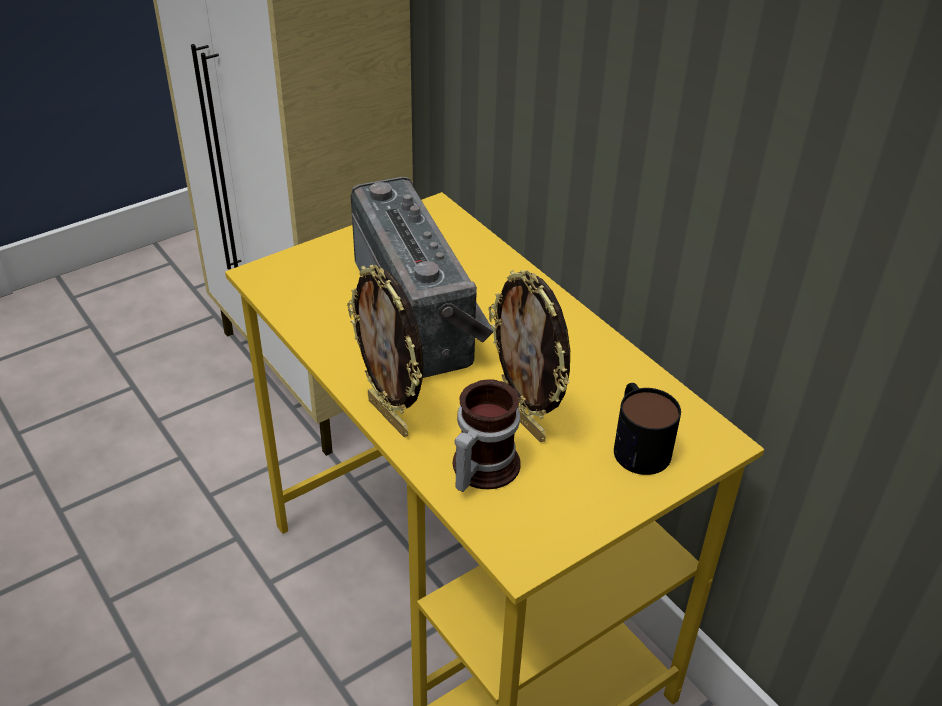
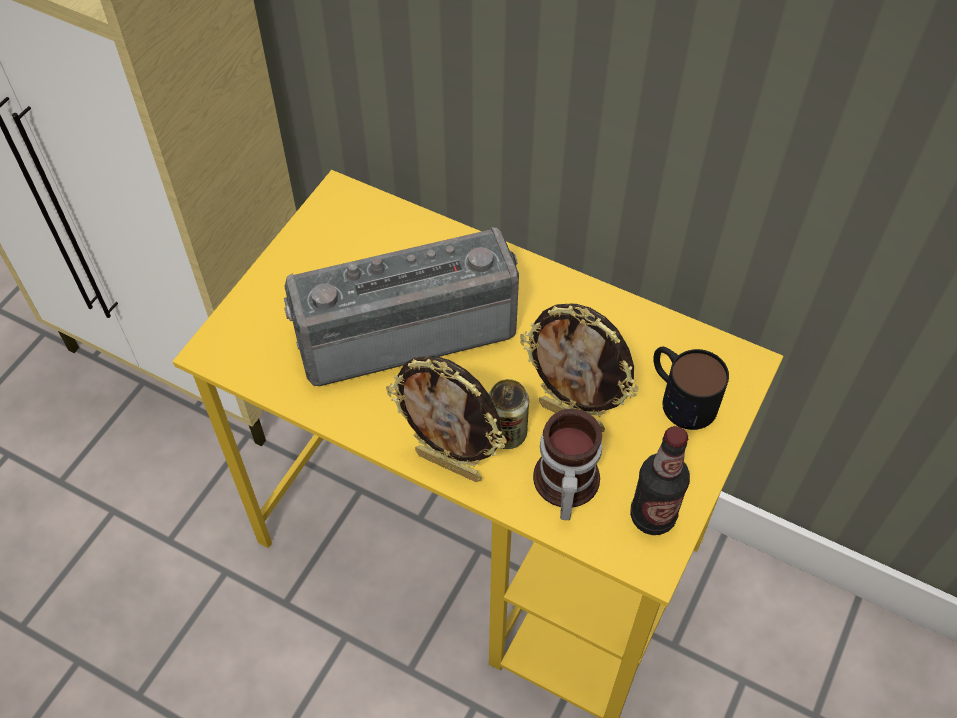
camera: 25 degrees left, 15 degrees up
radio [351,177,493,378] -> radio turned 60 degrees counterclockwise [284,227,519,386]
none -> can [489,379,529,449]
none -> bottle [630,426,690,535]

